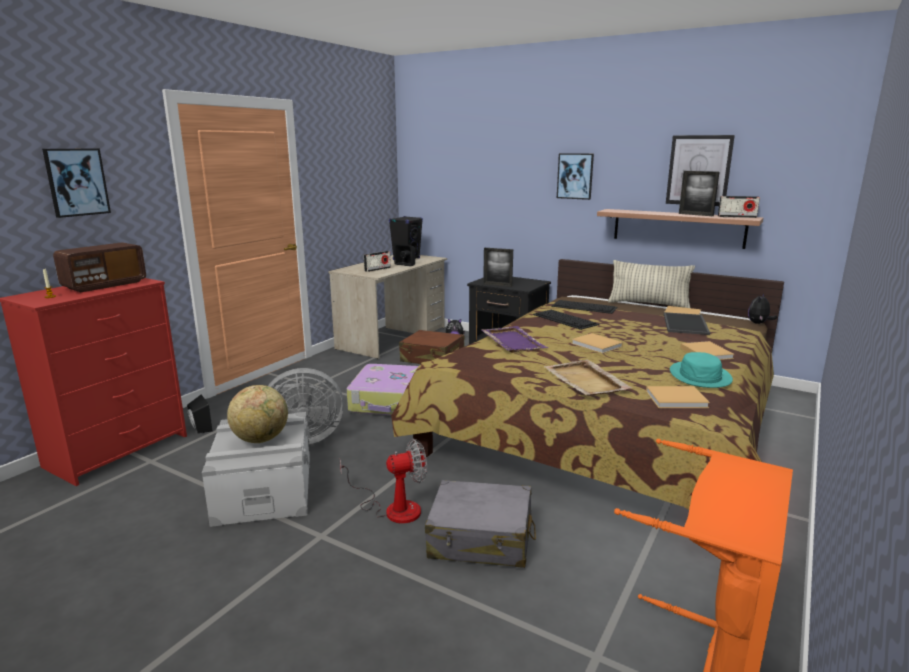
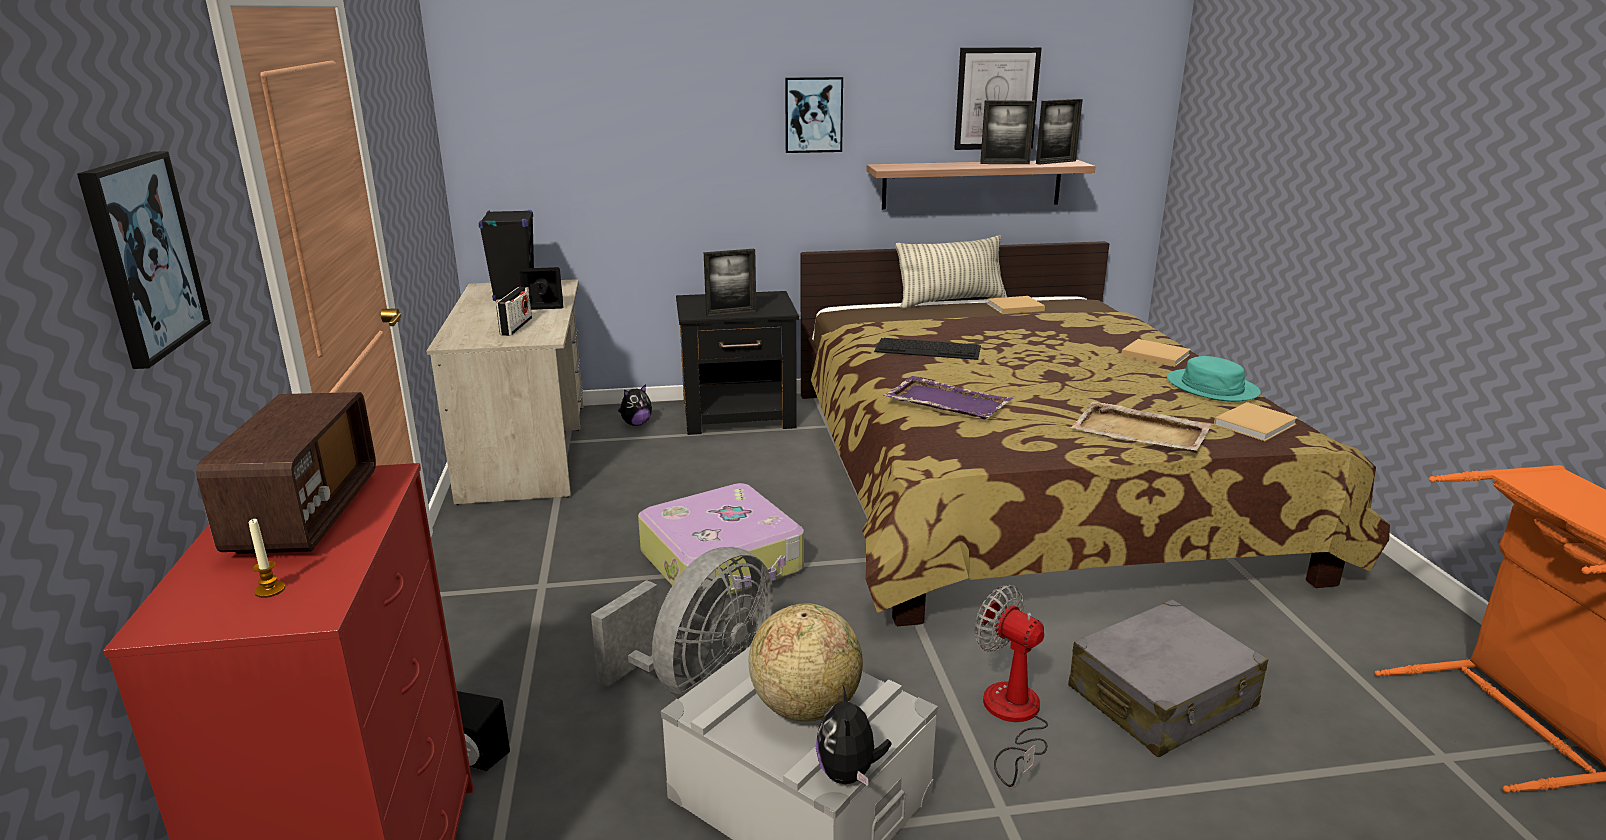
camera: 40 degrees left, 5 degrees up
fan [340,439,427,523] -> fan turned 75 degrees counterclockwise [975,585,1048,787]
brown suitcase [399,330,465,364] -> none
keyboard [551,300,618,314] -> none
beige book [571,333,623,354] -> none
tray [664,312,710,335] -> none
radio [718,196,760,218] -> picture frame [1036,99,1083,165]
plush toy [748,293,777,324] -> plush toy moved to [815,686,892,786]

